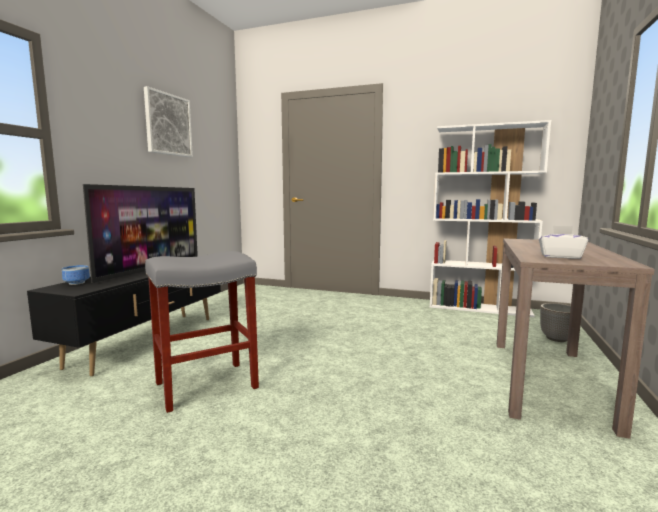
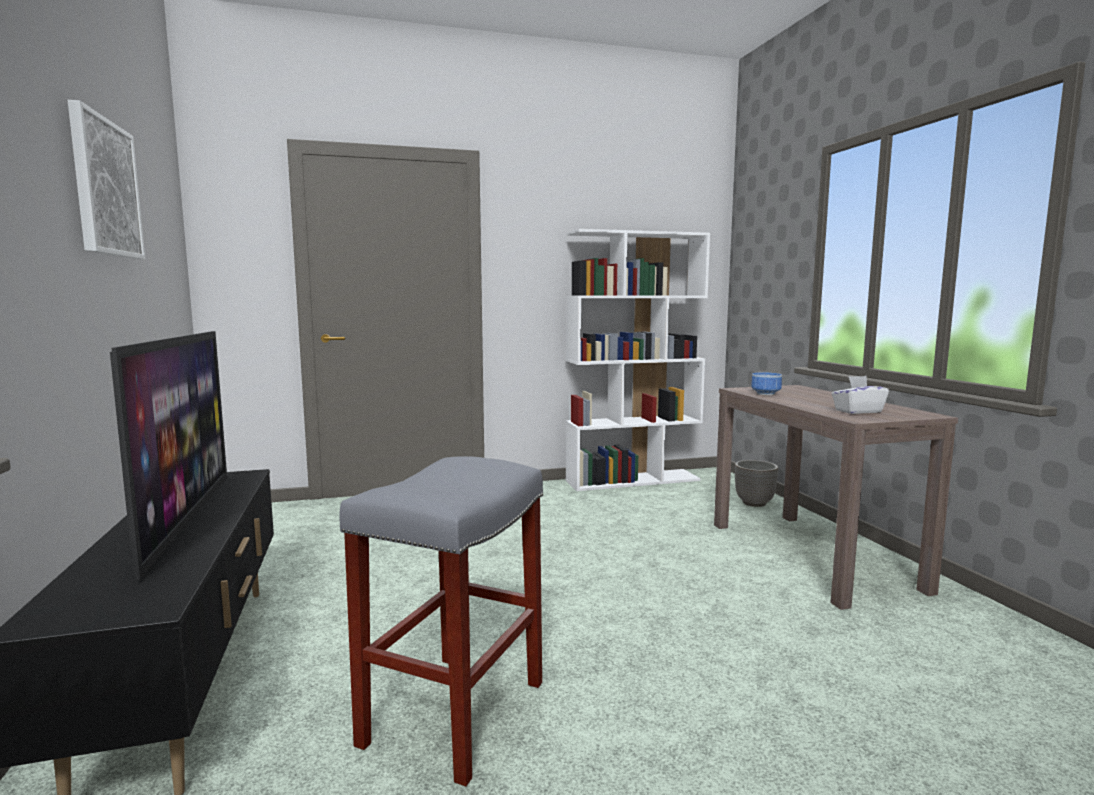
camera: 35 degrees left, 0 degrees up
bowl [62,265,90,285] -> bowl moved to [751,372,782,395]

